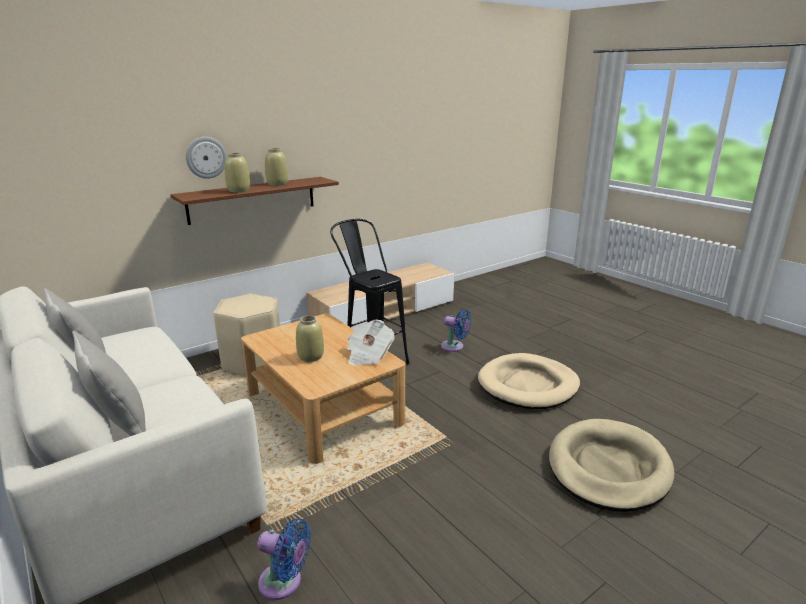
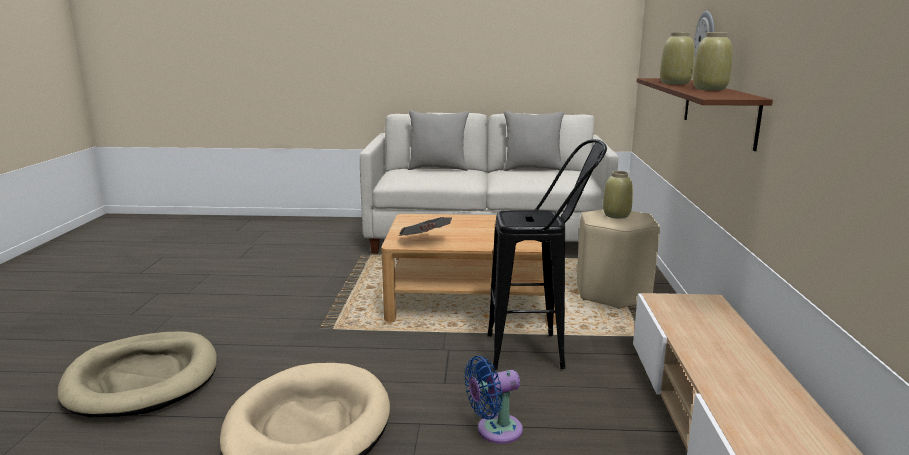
camera: 130 degrees right, 5 degrees down
blue fan [257,518,311,600] -> none
beige vase [296,315,324,362] -> beige vase moved to [603,171,633,219]

